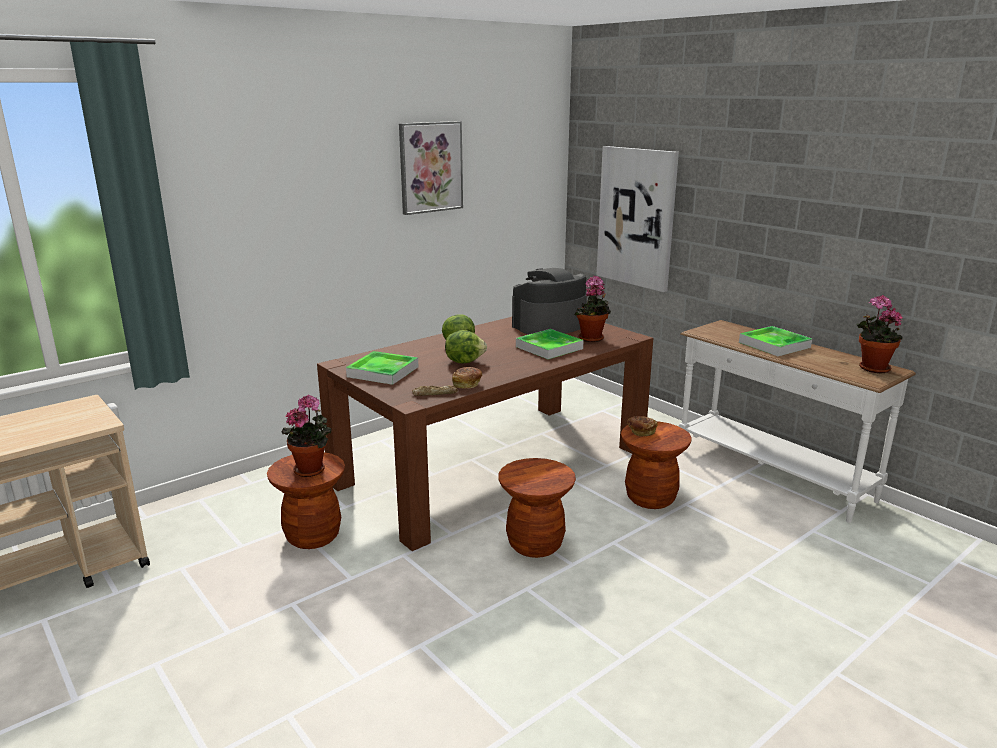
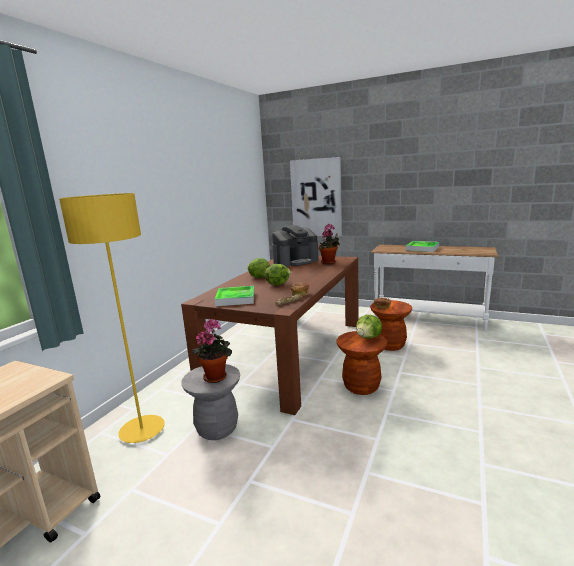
camera: 25 degrees left, 5 degrees down
brown stool [267,452,345,549] -> grey stool [181,364,240,440]
picture [399,121,463,215] -> none
coffee machine [512,268,587,335] -> coffee machine turned 150 degrees counterclockwise [272,225,319,267]
tray [516,329,584,359] -> none
potted plant [856,295,903,373] -> none
none -> yellow floor lamp [59,193,165,443]
none -> lettuce [356,315,382,339]

